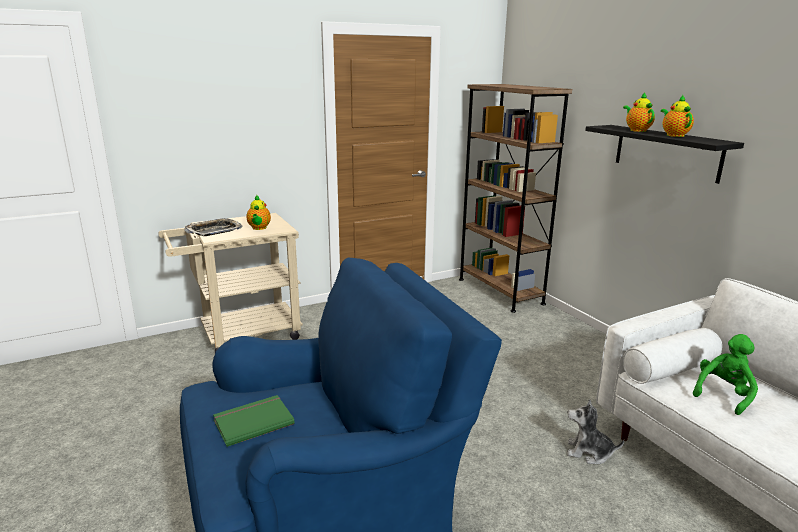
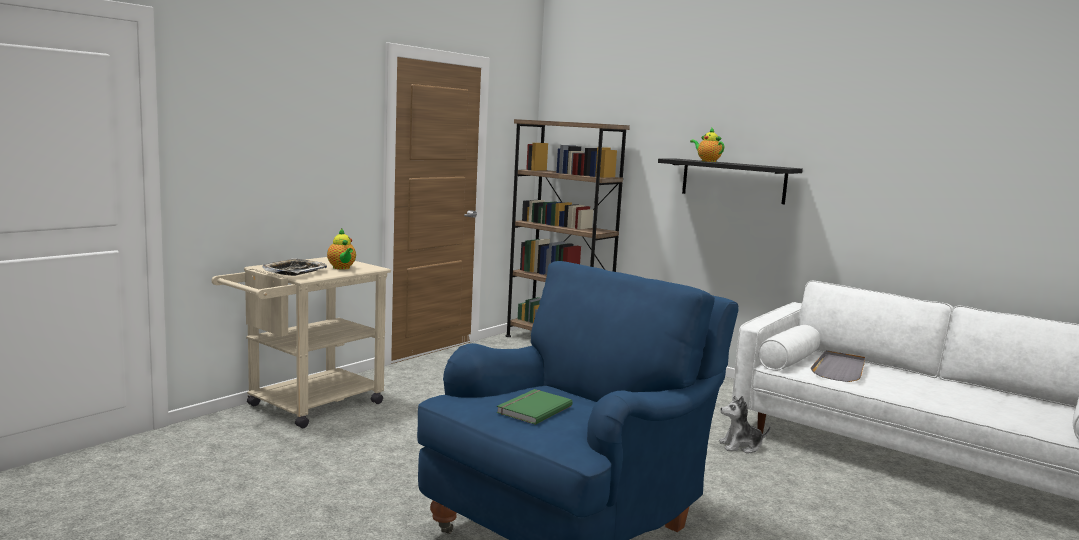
camera: 25 degrees left, 10 degrees down
teapot [661,95,694,137] -> none
green plush toy [693,334,758,415] -> grey tray [811,350,866,382]

